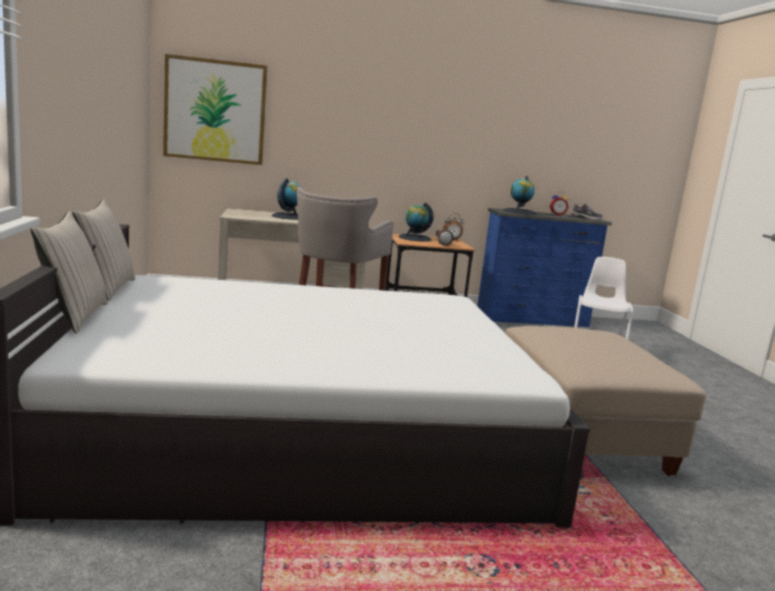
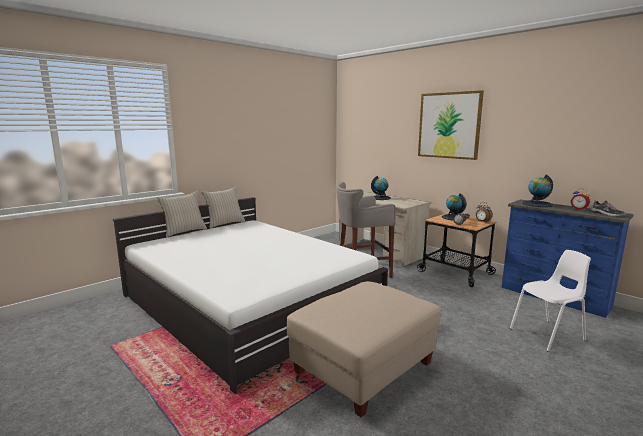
camera: 55 degrees right, 0 degrees up
picture [163,54,267,165] -> picture moved to [418,90,484,160]

